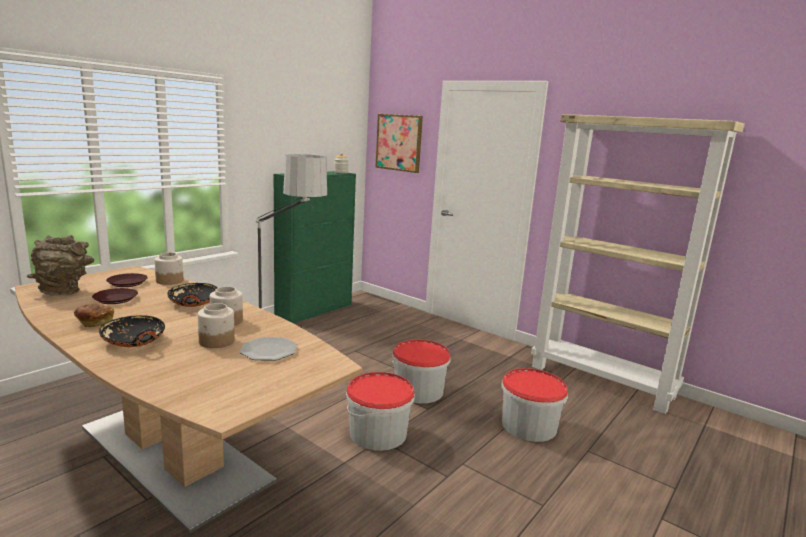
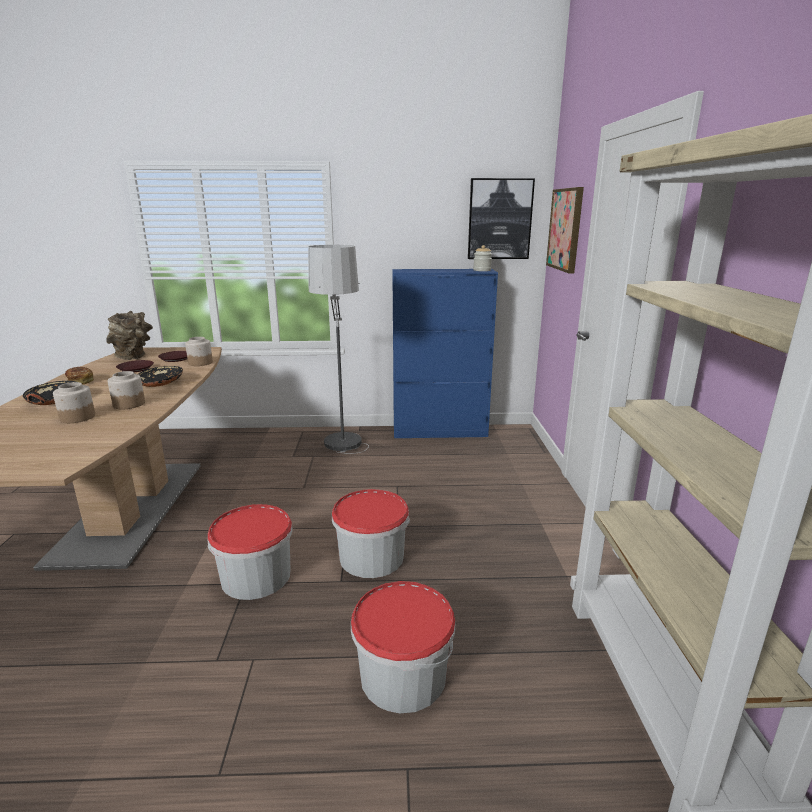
camera: 50 degrees right, 5 degrees up
plate [240,337,297,360] -> none
green cabinet [273,171,356,323] -> blue cabinet [392,269,498,438]
none -> picture [468,178,535,259]

